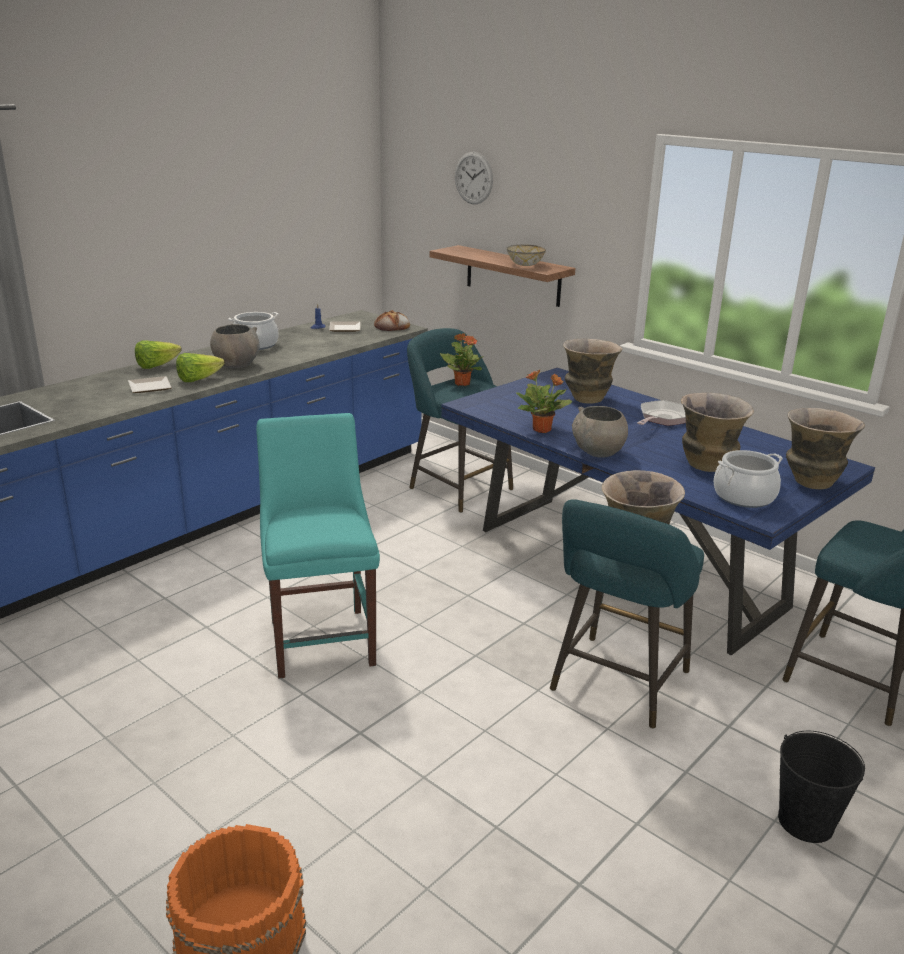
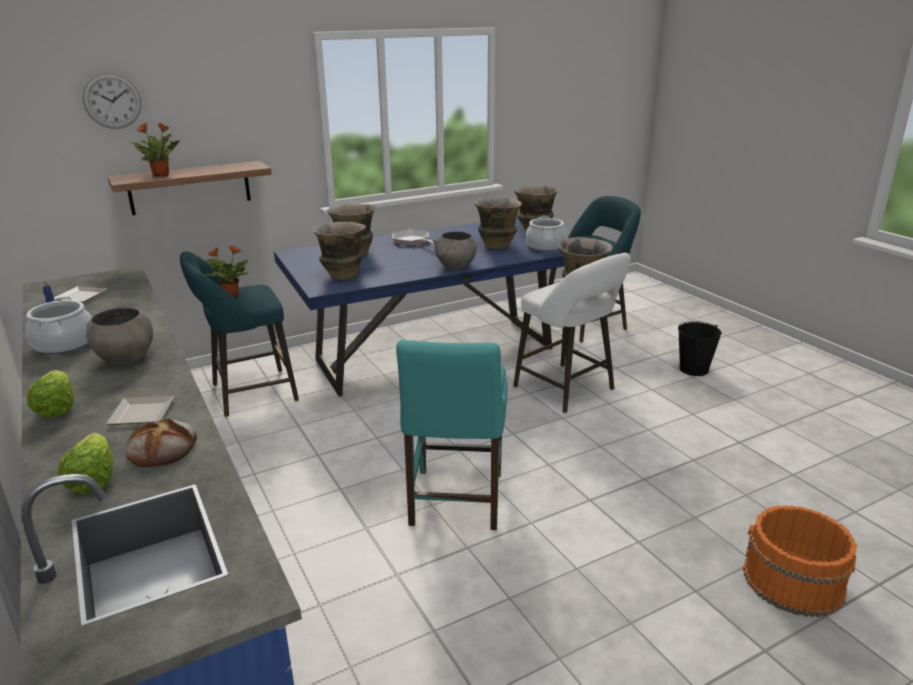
camera: 70 degrees left, 0 degrees up
lettuce [176,353,225,382] -> lettuce moved to [58,433,113,494]
turquoise chair [256,413,380,679] -> turquoise chair turned 90 degrees counterclockwise [396,340,508,530]
bread [374,310,410,331] -> bread moved to [126,418,197,467]
bowl [507,245,546,266] -> none
potted plant [516,370,572,433] -> potted plant moved to [130,123,180,177]
turquoise stool [550,499,704,729] -> white stool [513,253,631,413]
none -> vase [312,222,366,280]

